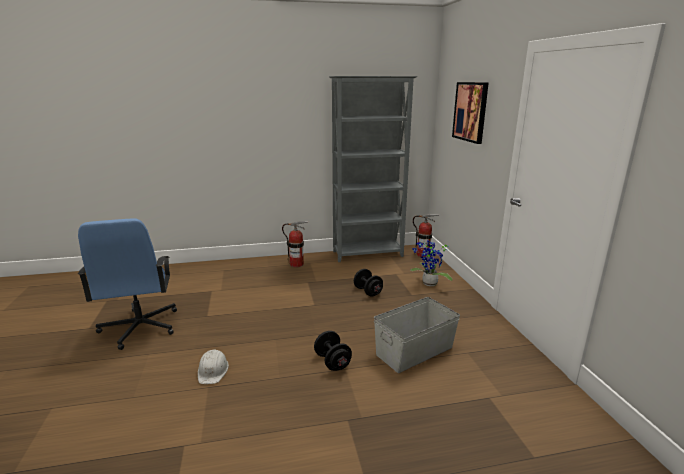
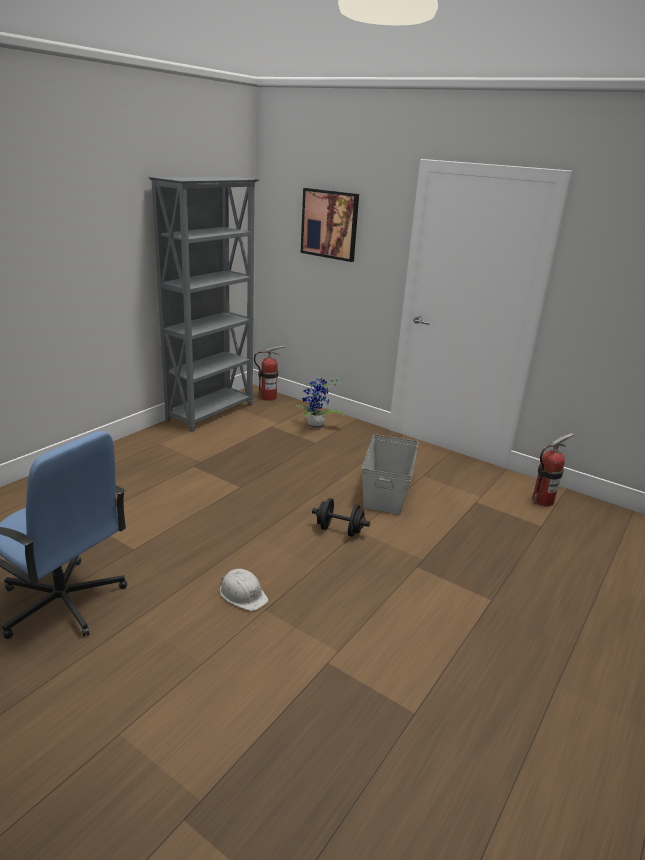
camera: 45 degrees left, 5 degrees up
fire extinguisher [282,221,309,267] -> fire extinguisher moved to [532,433,574,506]
black dumbbell [354,269,383,297] -> none

